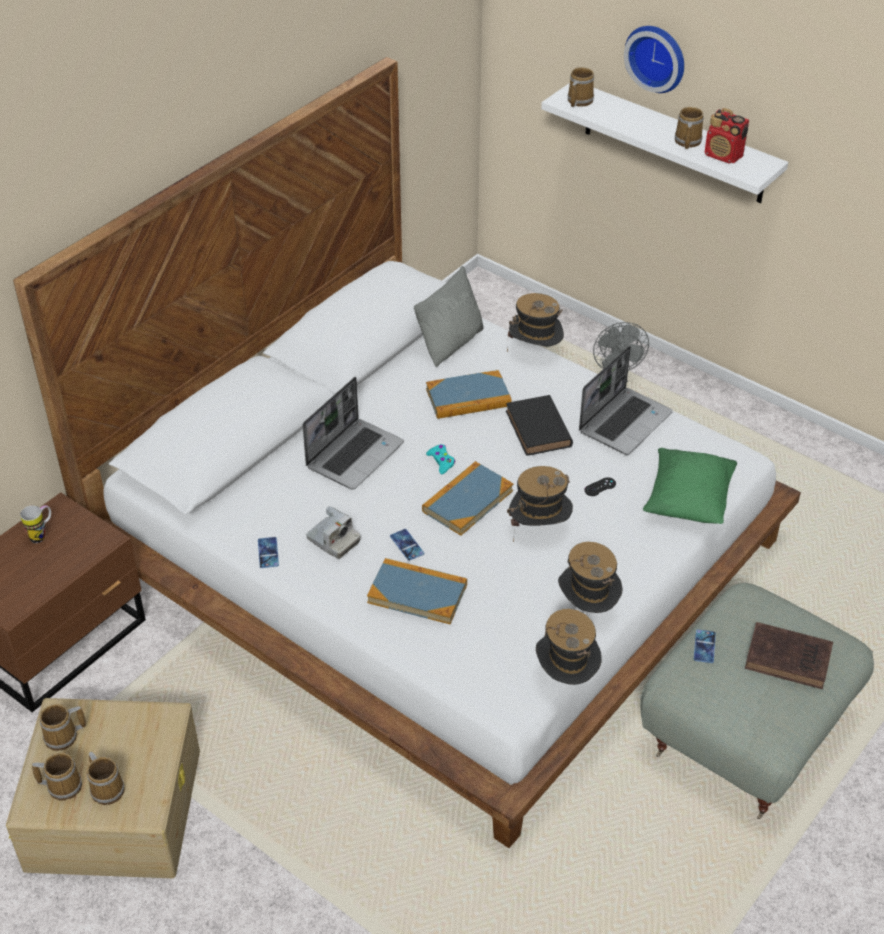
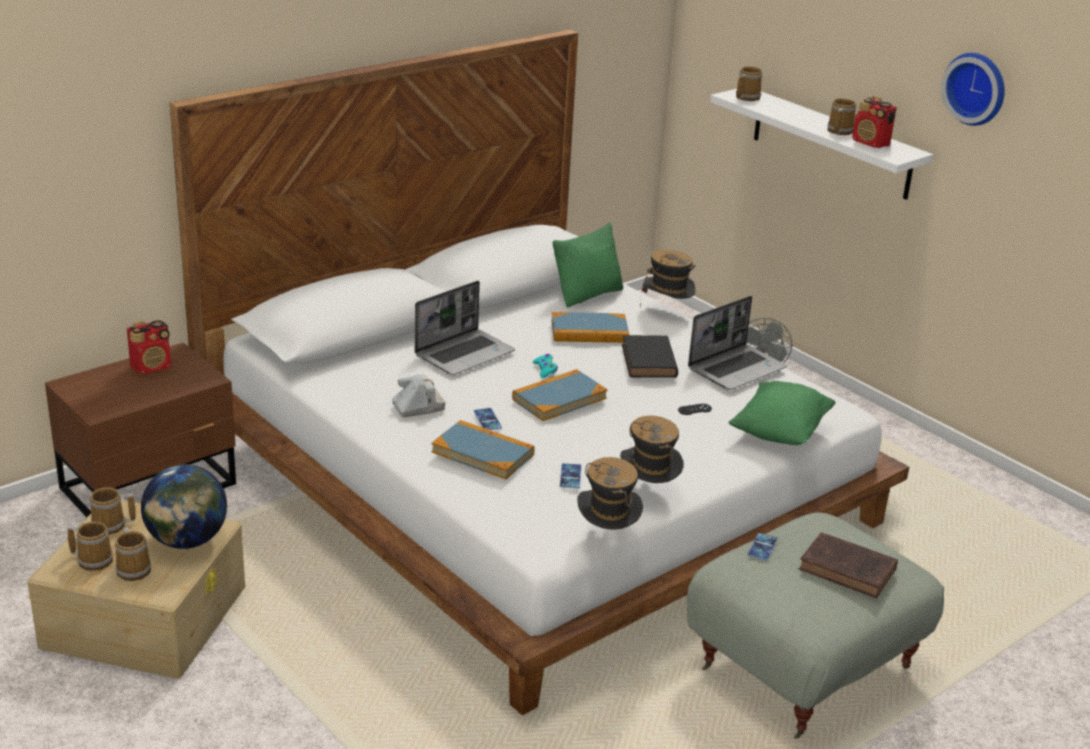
camera: 10 degrees right, 15 degrees down
mug [20,505,51,543] -> radio [127,320,171,374]
phone [258,537,279,568] -> phone moved to [560,463,581,488]
camera [306,506,360,559] -> camera turned 75 degrees counterclockwise [392,374,445,417]
grey pillow [414,266,484,367] -> green pillow [553,222,623,308]
hat [507,466,573,542] -> none
wall clock [624,26,684,93] -> wall clock moved to [941,53,1005,126]
none -> globe [141,464,227,549]

